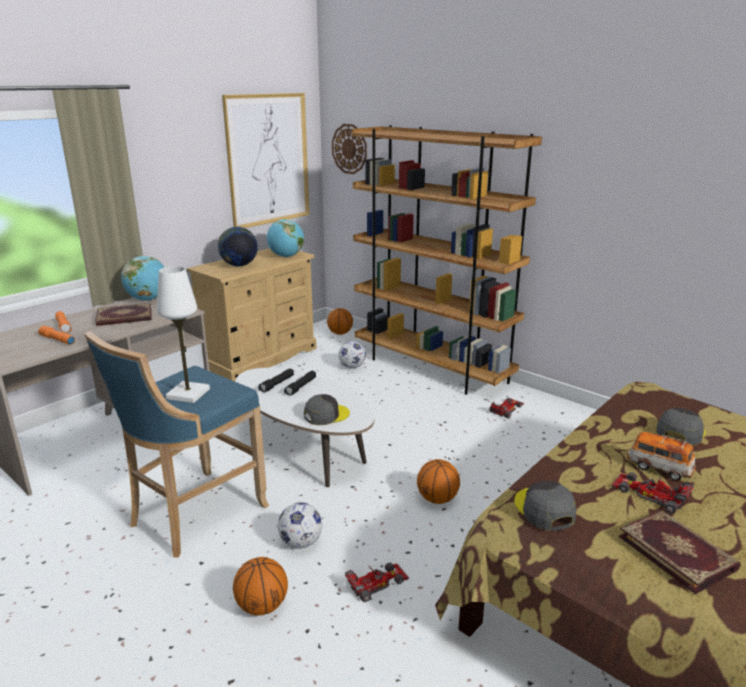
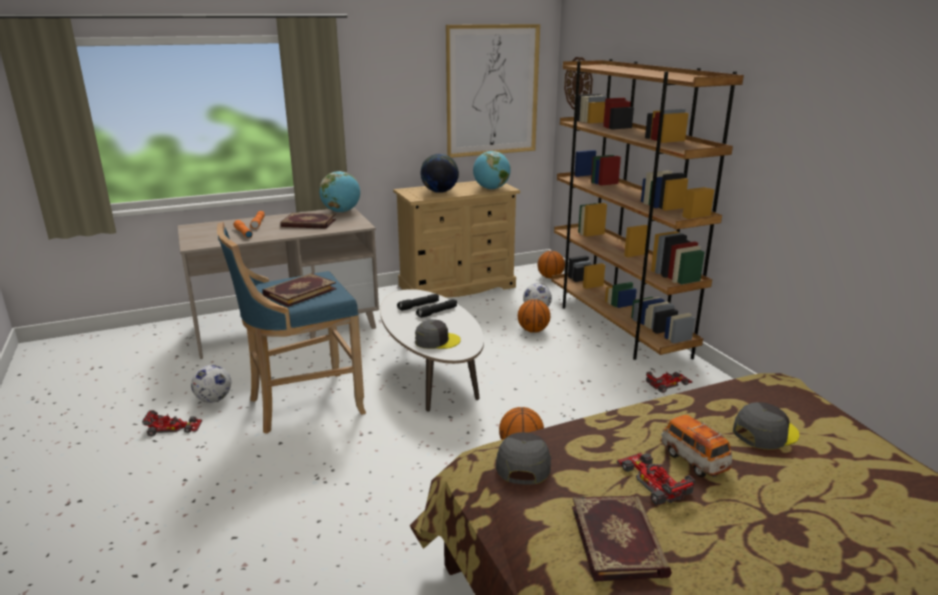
camera: 25 degrees right, 0 degrees up
white table lamp [157,266,210,403] -> book [262,273,337,307]
basketball [233,557,288,616] -> basketball moved to [518,299,550,333]
football [278,502,322,549] -> football moved to [191,365,231,403]
toy car [345,563,409,602] -> toy car moved to [142,410,203,436]

